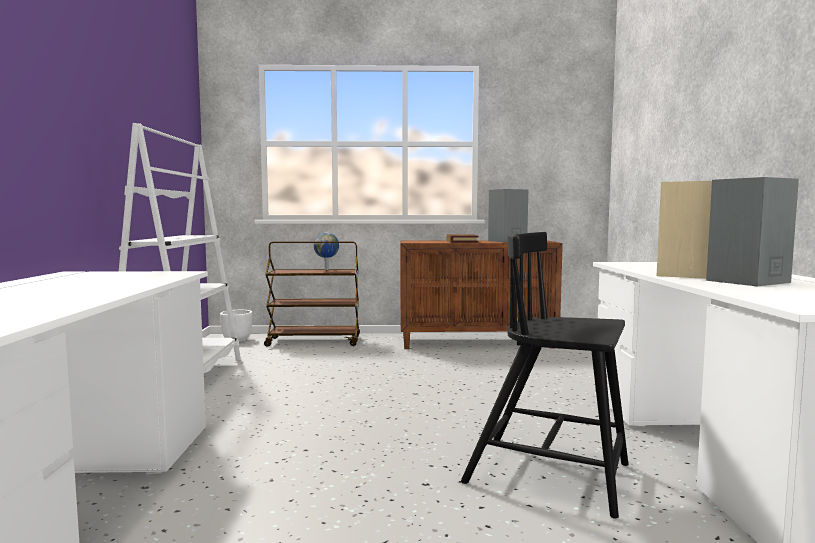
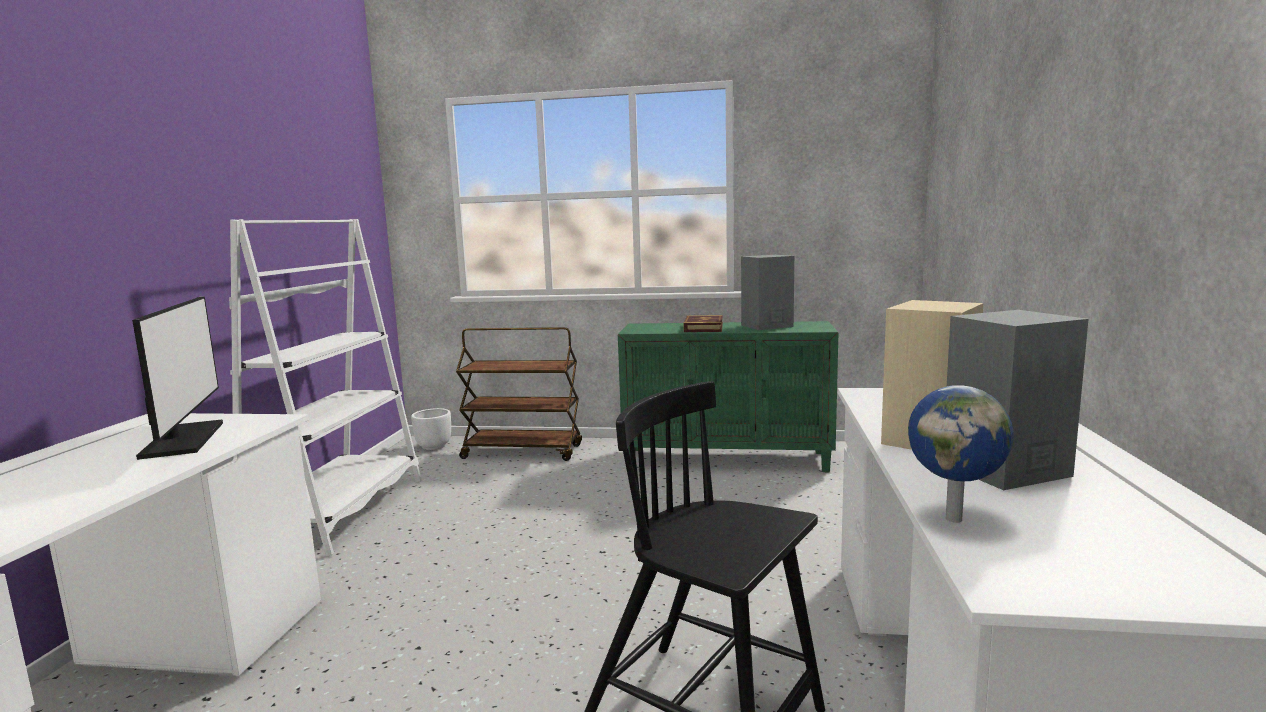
camera: 10 degrees right, 5 degrees up
globe [314,233,339,270] -> globe moved to [908,385,1014,523]
brown cabinet [400,240,563,349] -> green cabinet [618,321,839,472]
none -> monitor [132,296,223,460]

